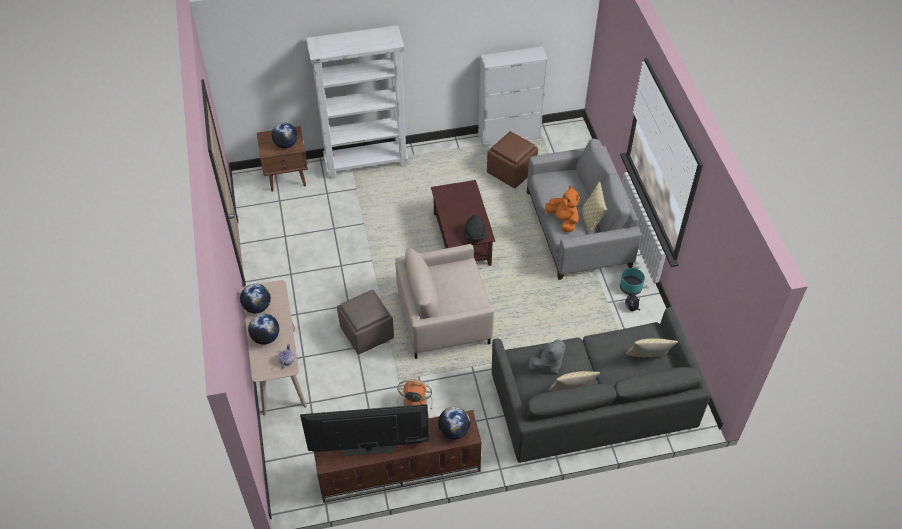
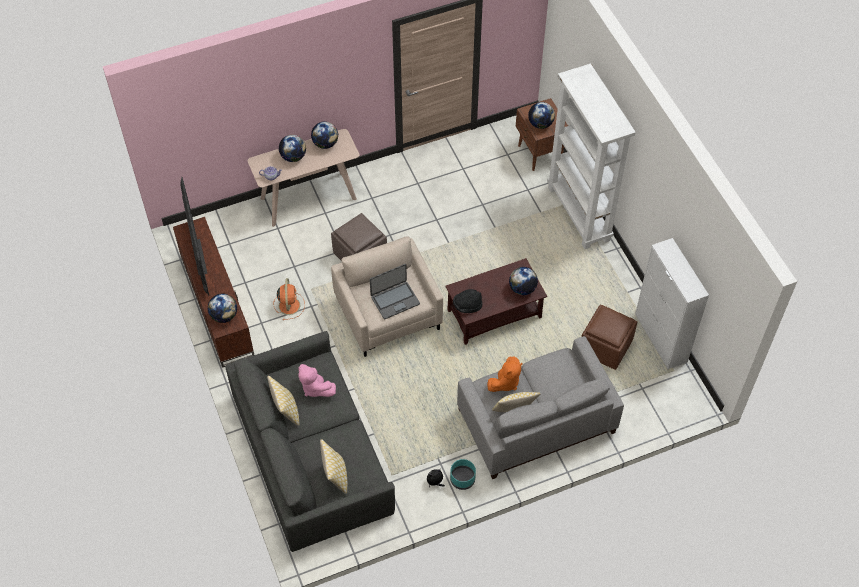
camera: 80 degrees right, 5 degrees up
grey plush toy [529,340,566,374] -> pink plush toy [298,364,336,397]
none -> laptop [370,264,420,319]
none -> globe [509,267,538,295]

